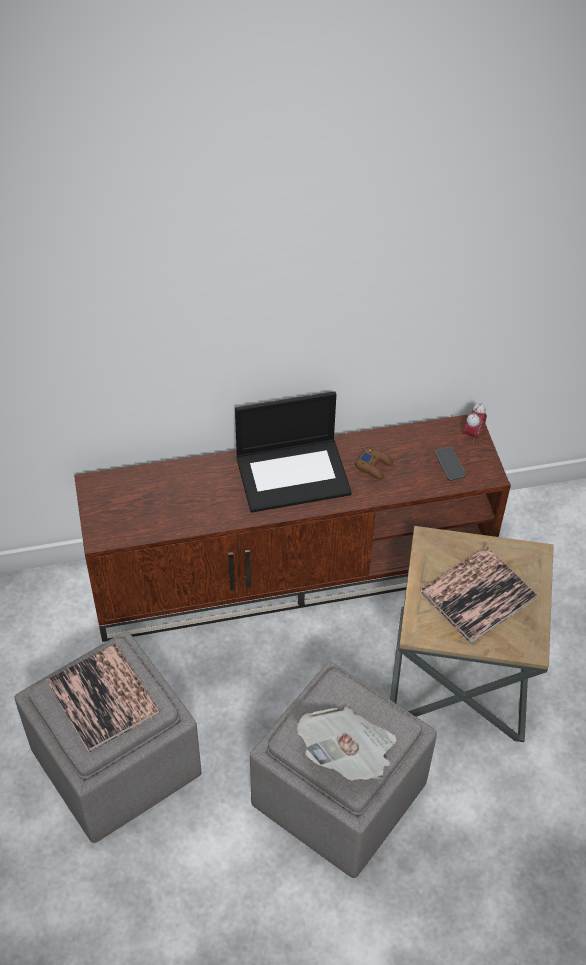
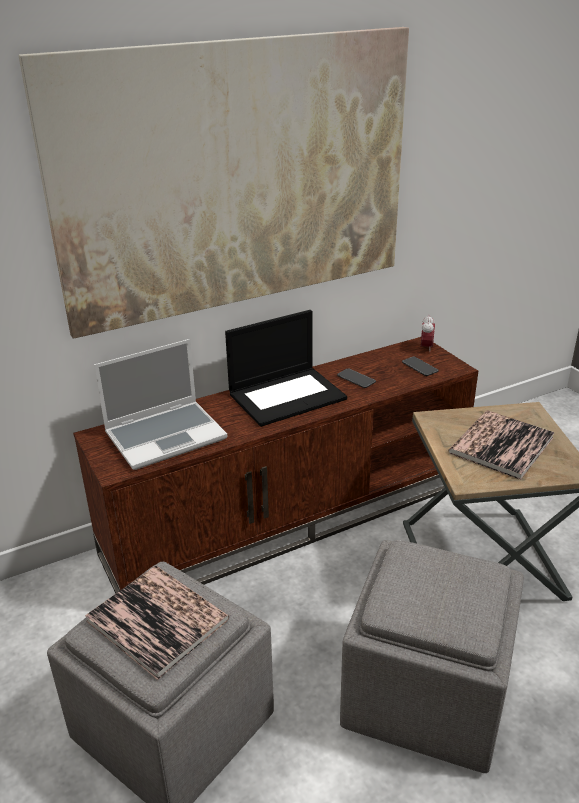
camera: 15 degrees left, 20 degrees down
newspaper [297,707,397,781] -> none
brown game controller [355,448,393,480] -> phone [337,368,376,388]
none -> picture [18,27,409,339]
none -> laptop [94,339,228,470]

